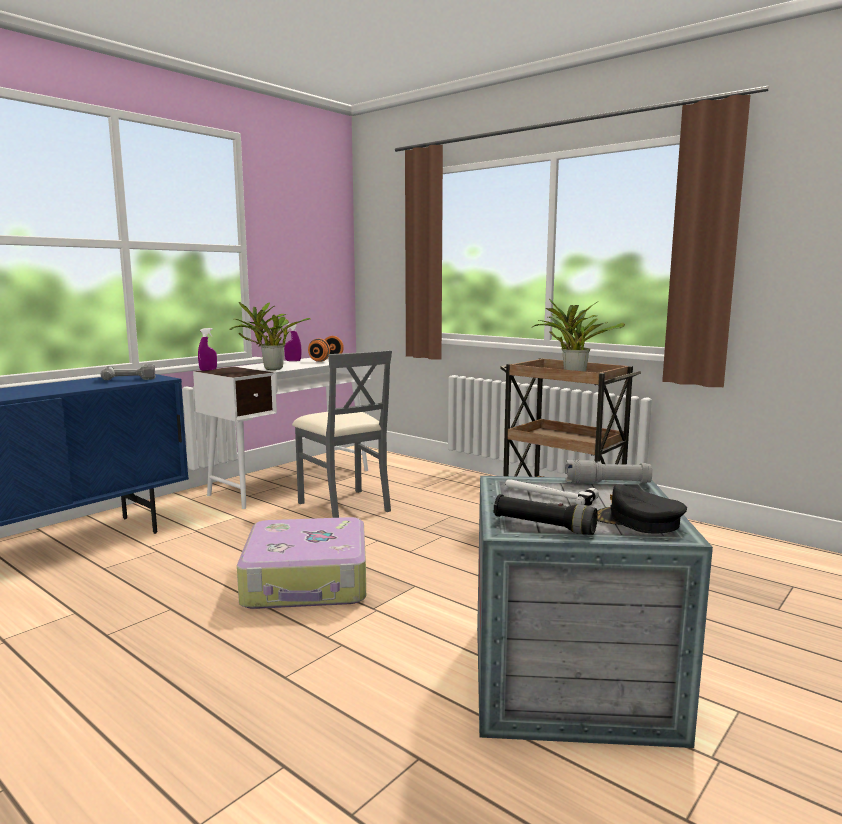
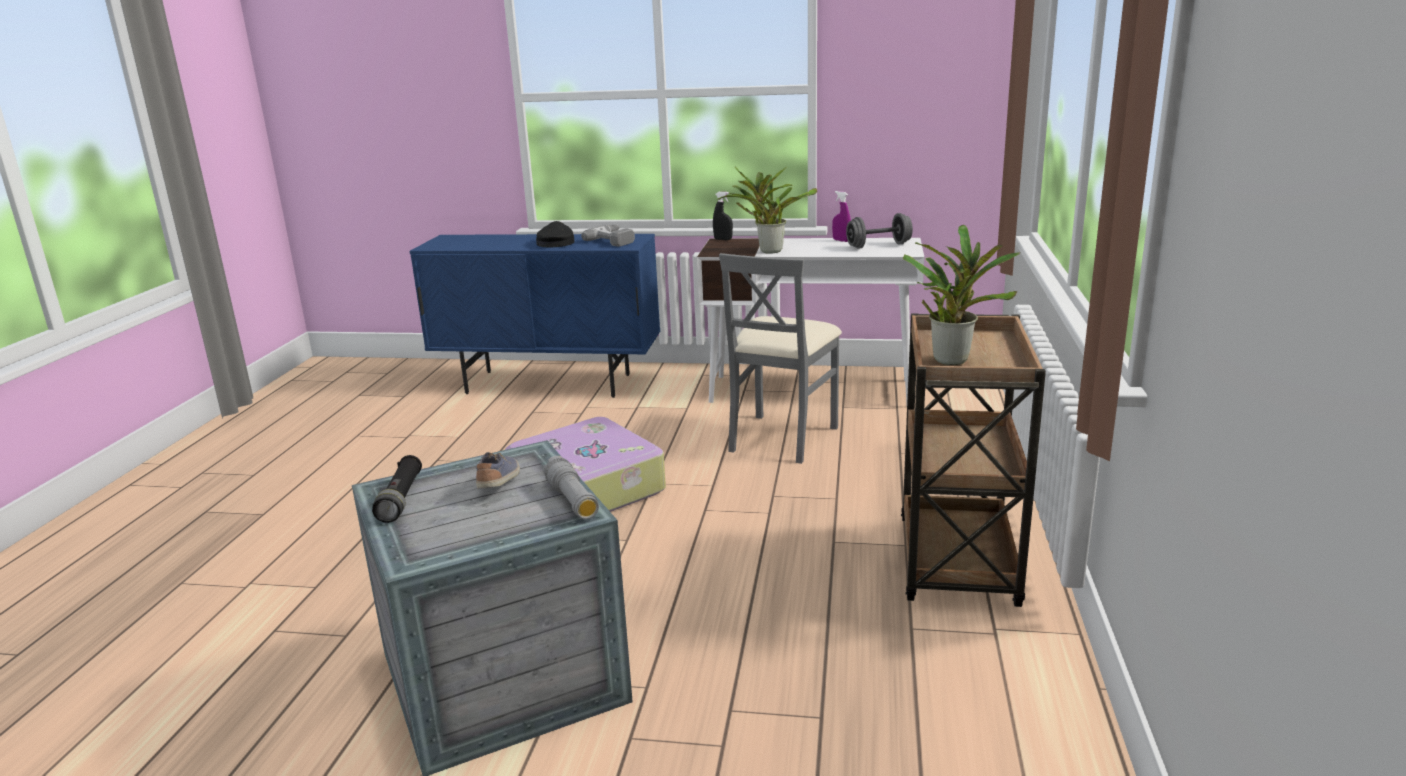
camera: 60 degrees right, 10 degrees up
purple spray bottle [198,328,217,371] -> black spray bottle [713,192,733,240]
orange dumbbell [308,336,344,362] -> grey dumbbell [846,213,913,249]
hammer [505,479,599,505] -> shoe [476,452,520,489]
black cap [597,484,687,533] -> black cap moved to [536,221,574,247]

